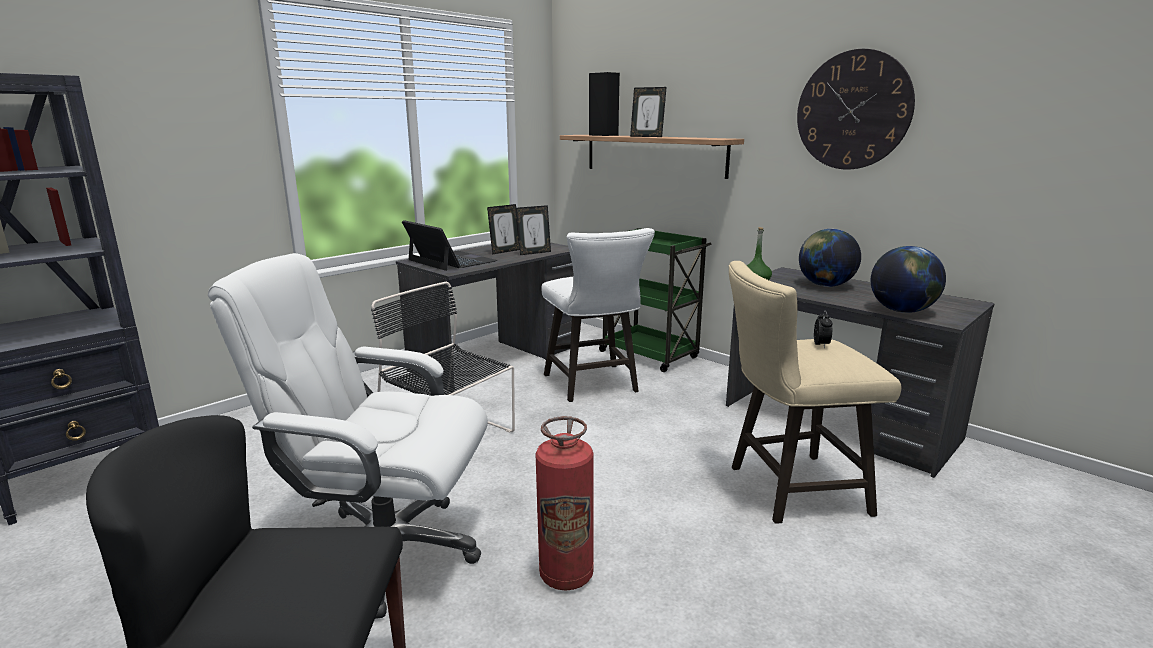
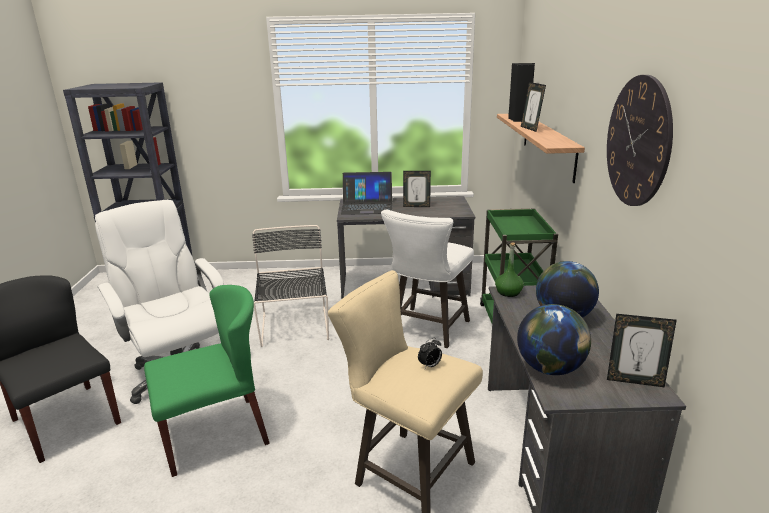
camera: 45 degrees right, 5 degrees up
laptop [402,220,497,271] -> laptop turned 90 degrees clockwise [341,172,393,215]
picture frame [516,205,551,255] -> picture frame moved to [607,314,677,387]
fire extinguisher [535,416,594,590] -> green chair [144,285,270,477]

